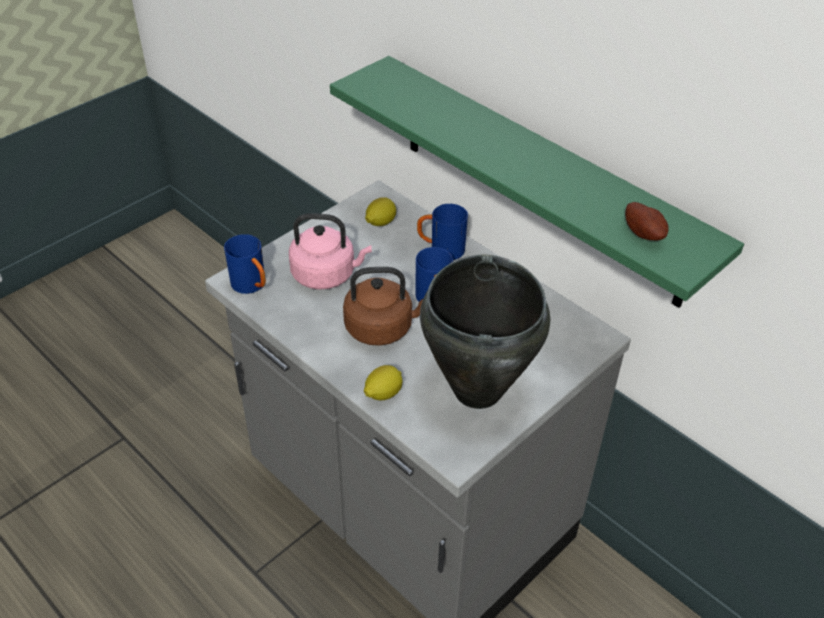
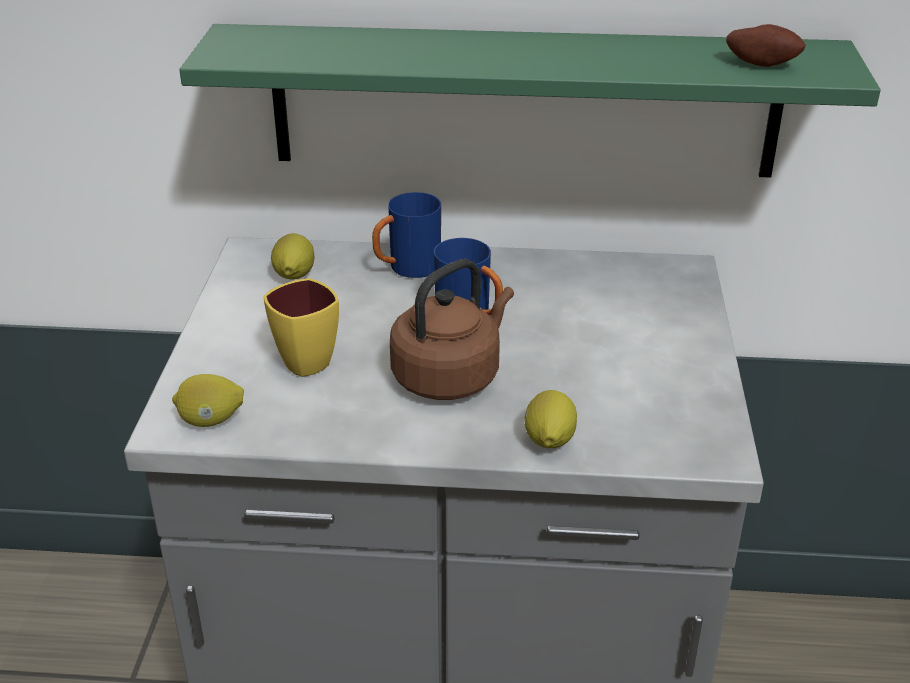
camera: 40 degrees left, 10 degrees down
blue mug [224,234,266,294] -> lemon [172,374,244,427]
pink kettle [289,213,372,290] -> yellow mug [264,278,339,377]
black cooking pot [420,255,550,409] -> none

